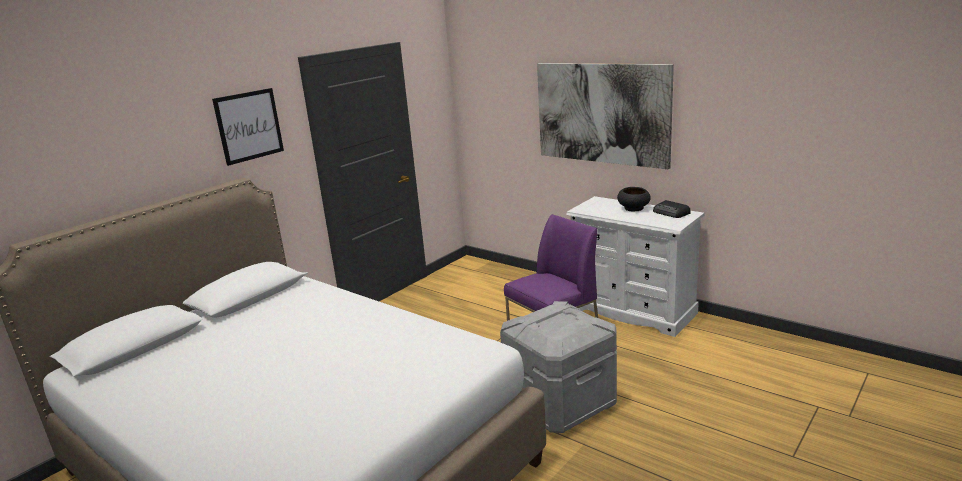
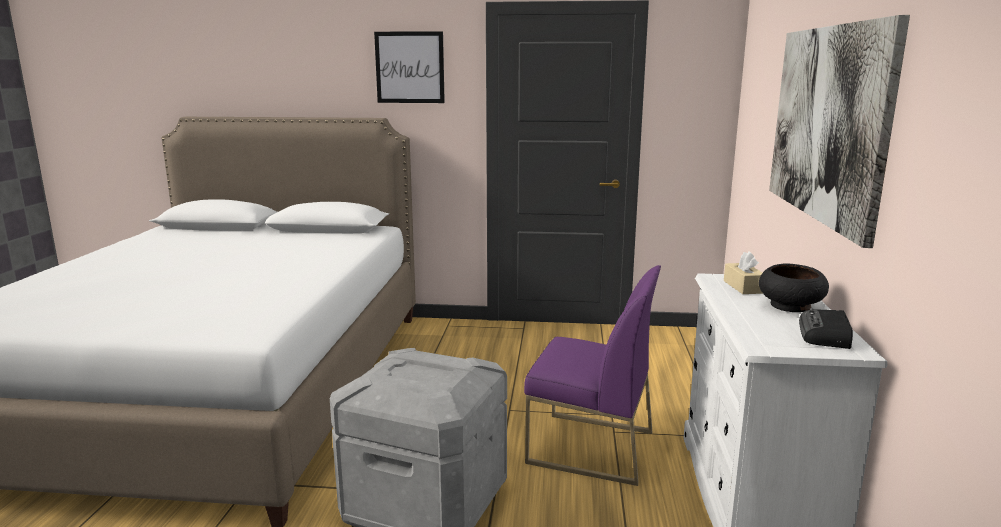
camera: 55 degrees right, 5 degrees down
none -> beige tissue box [724,251,763,294]

